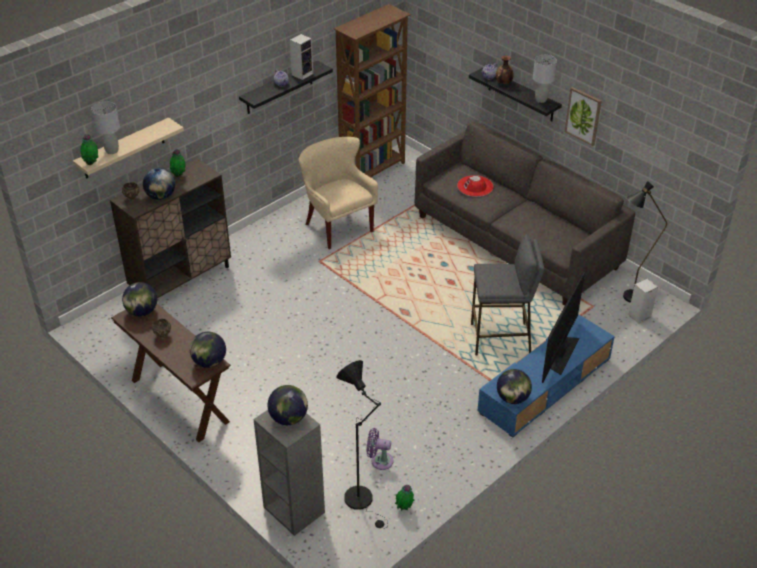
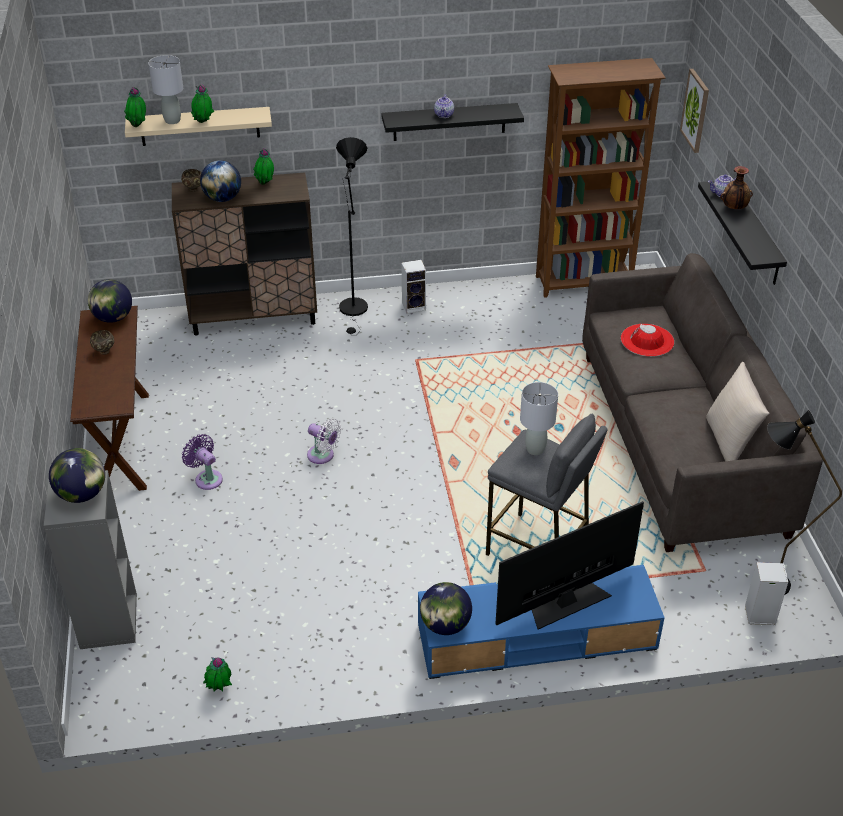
camera: 35 degrees right, 0 degrees up
globe [190,332,226,368] -> none
speaker [290,34,313,80] -> speaker moved to [402,260,426,314]
beige armchair [299,137,378,249] -> none
black floor lamp [337,360,388,529] -> black floor lamp moved to [336,137,368,336]
purple fan [367,428,393,470] -> purple fan moved to [182,434,223,490]
grey table lamp [533,55,557,103] -> grey table lamp moved to [520,382,558,455]
picture [565,87,601,146] -> picture moved to [680,69,709,153]
none -> potted plant [191,84,214,123]
none -> white fan [307,418,341,464]
none -> beige pillow [706,362,770,461]

